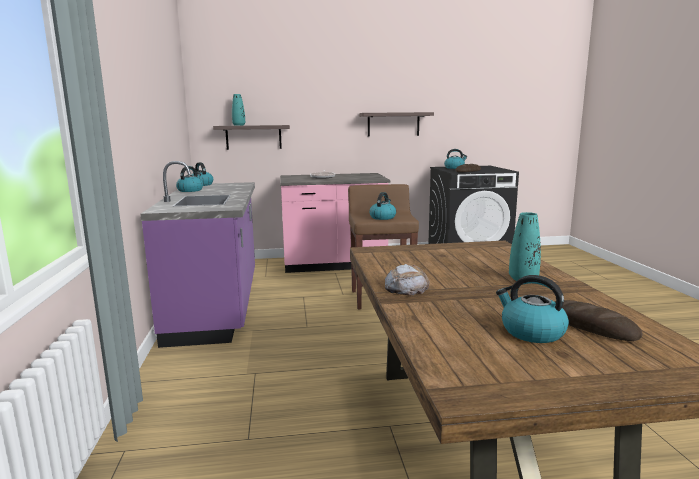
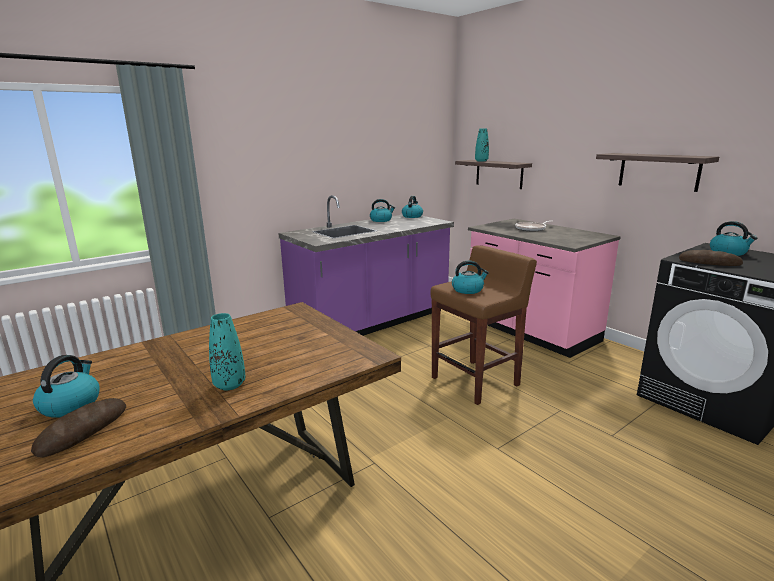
camera: 60 degrees right, 5 degrees up
bread [385,264,430,296] -> none

